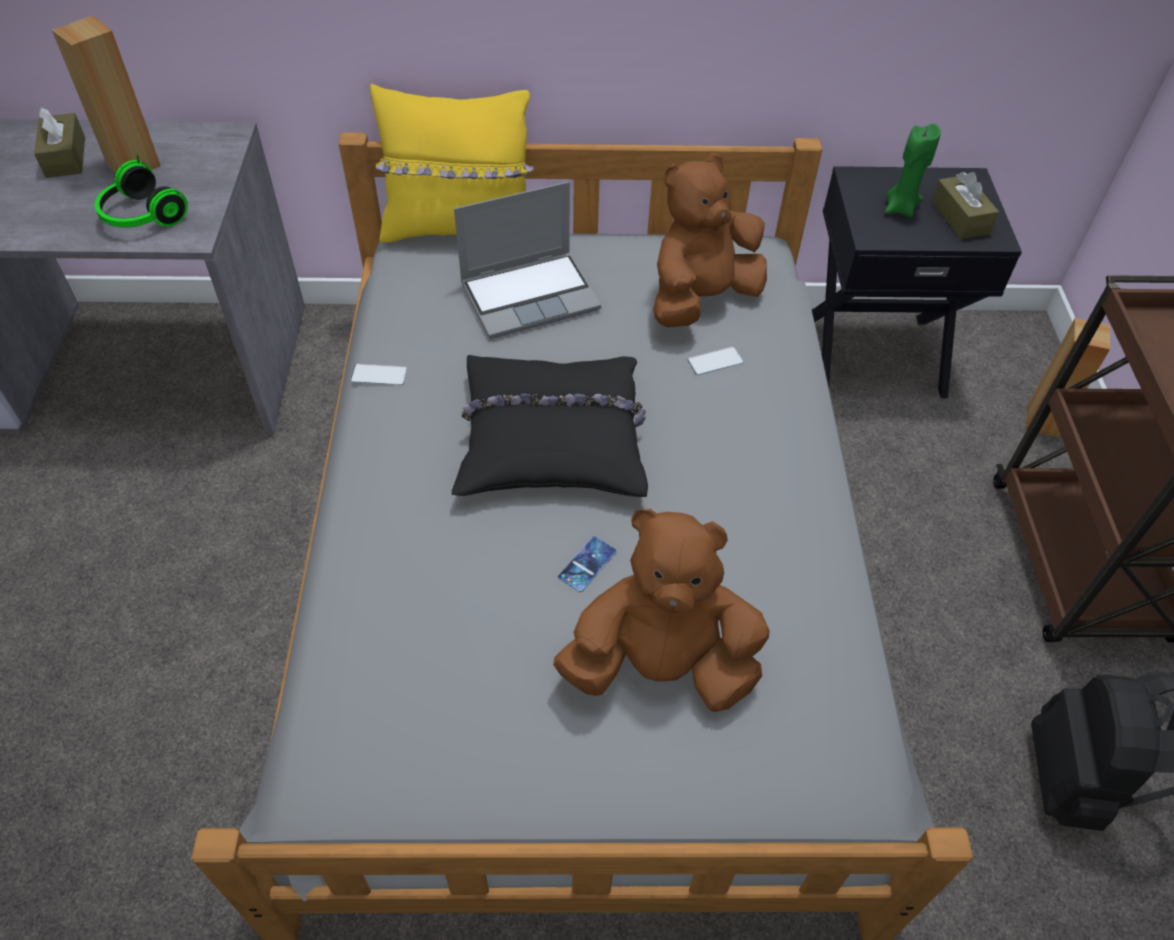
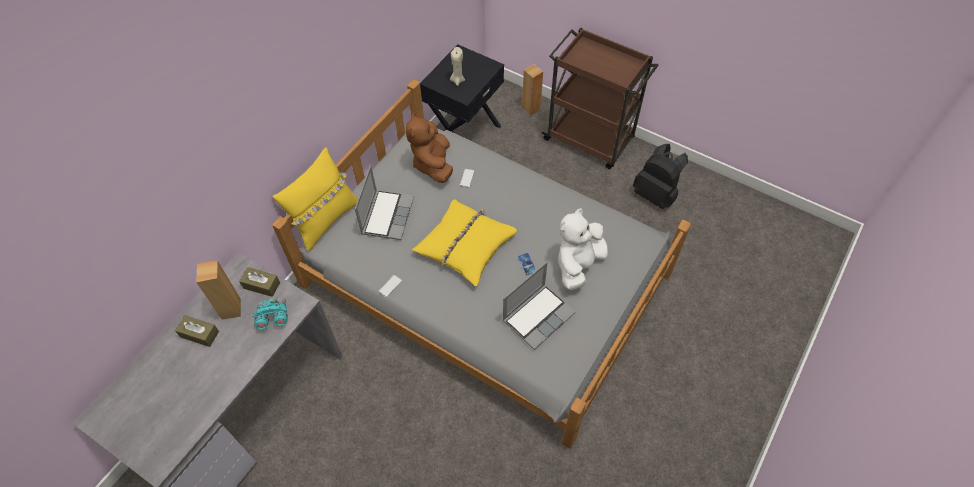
camera: 55 degrees left, 5 degrees up
headphones [95,152,188,228] -> turquoise binoculars [253,298,288,330]
black pillow [452,355,648,497] -> yellow pillow [412,199,518,286]
brown plush toy [553,509,770,712] -> white plush toy [558,208,608,290]
green candle [885,124,941,217] -> beige candle [450,47,465,86]
brown tissue box [931,172,999,239] -> brown tissue box moved to [239,267,280,297]
none -> laptop [503,262,576,350]

